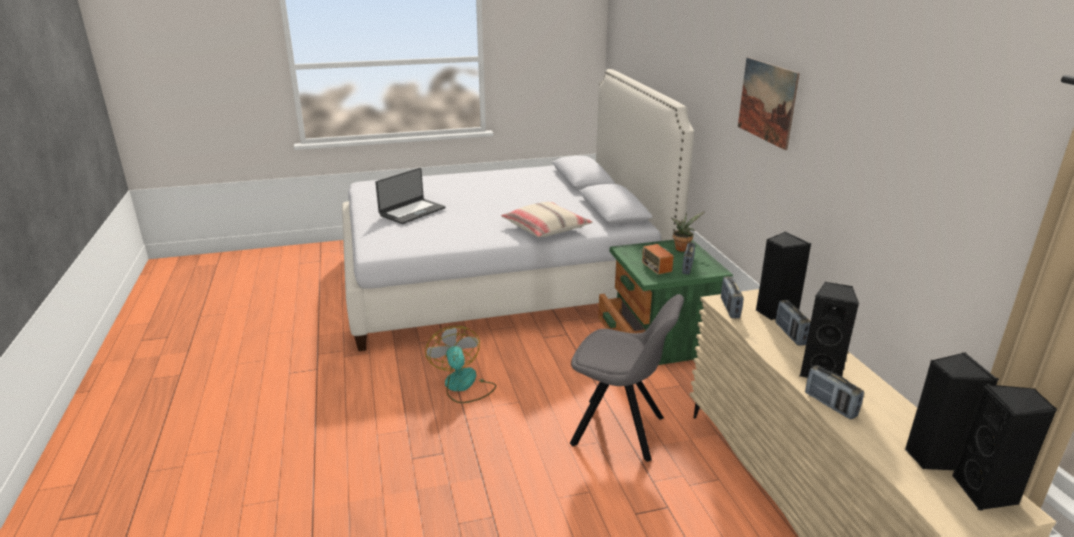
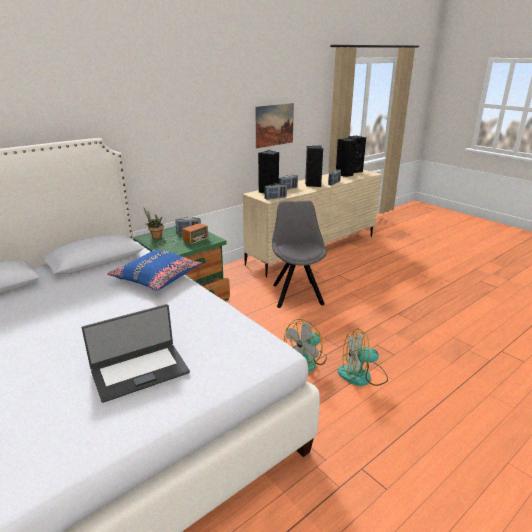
camera: 115 degrees left, 0 degrees up
laptop [375,168,446,224] -> laptop turned 135 degrees clockwise [82,304,190,403]
beige pillow [501,202,593,237] -> blue pillow [107,250,202,291]
picture [738,57,800,150] -> picture moved to [255,103,294,148]
none -> fan [338,328,388,386]

